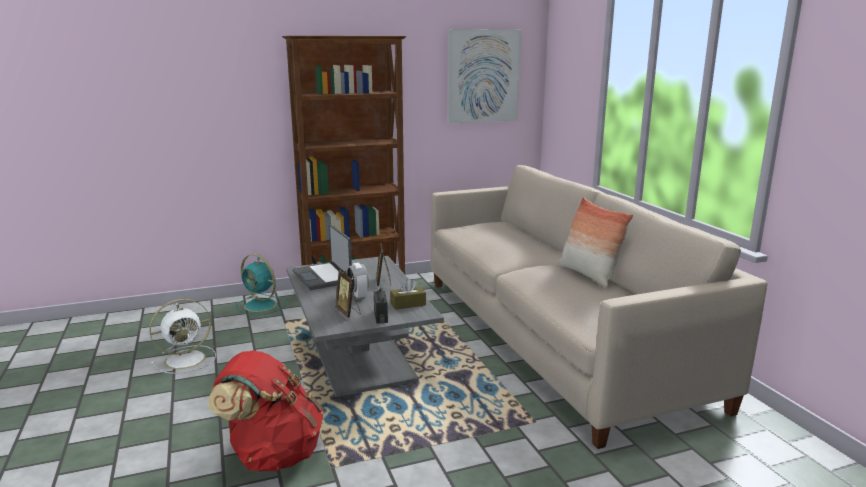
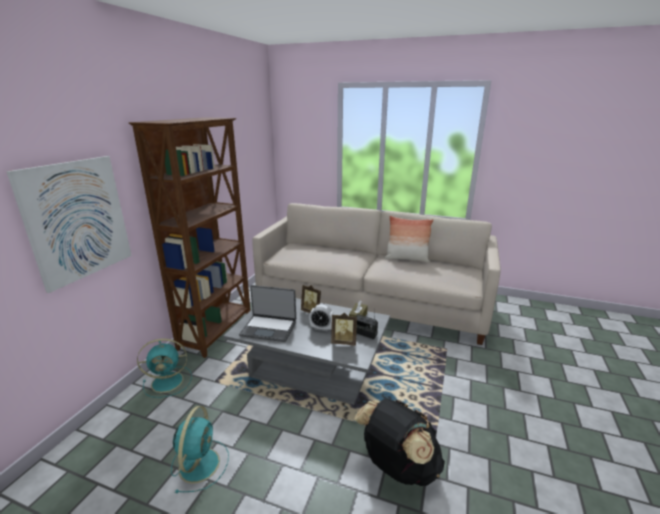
camera: 50 degrees left, 5 degrees up
white fan [149,299,216,374] -> turquoise fan [171,406,229,493]
red backpack [208,350,324,471] -> black backpack [354,399,445,486]
picture [448,29,521,123] -> picture moved to [6,156,132,293]

